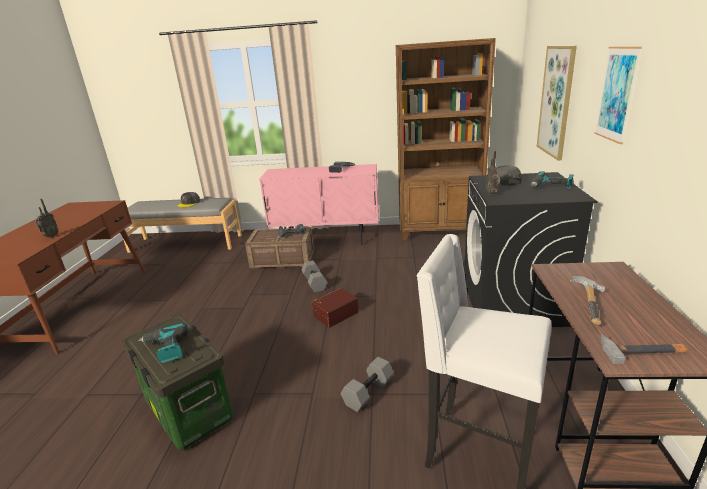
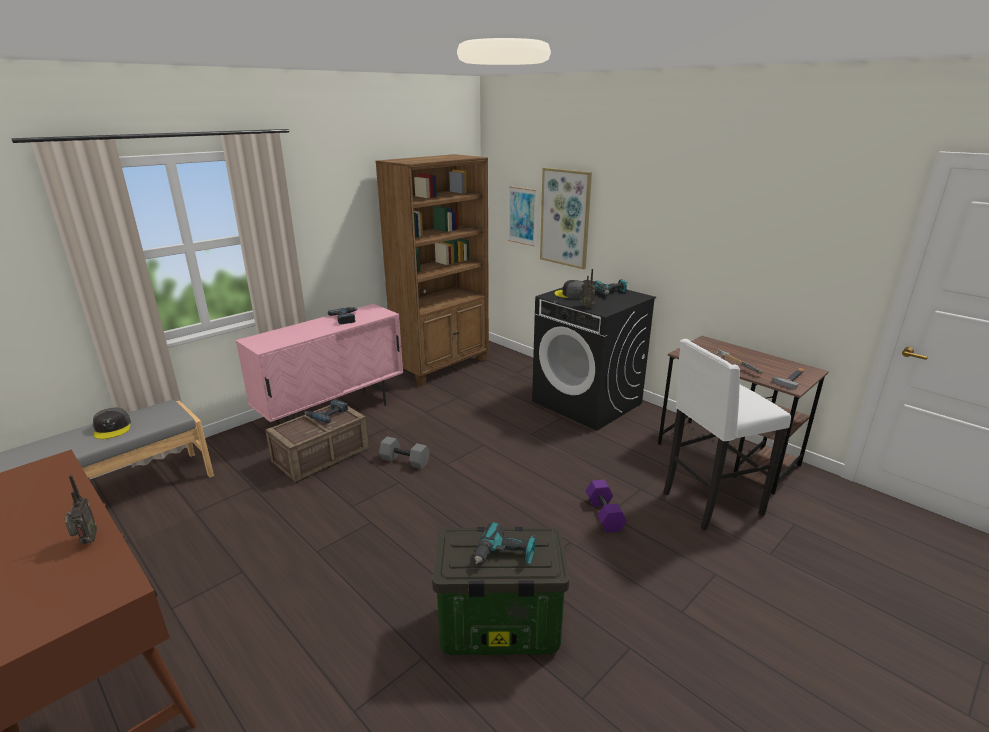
camera: 50 degrees left, 0 degrees up
brown storage box [312,288,359,328] -> none
grey dumbbell [341,357,394,412] -> purple dumbbell [586,480,627,533]
picture [594,46,642,144] -> picture moved to [508,186,536,246]

